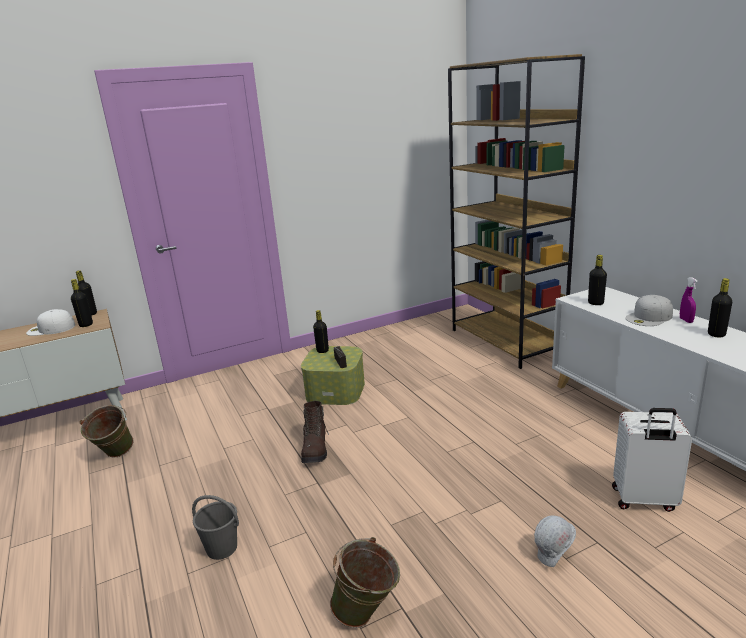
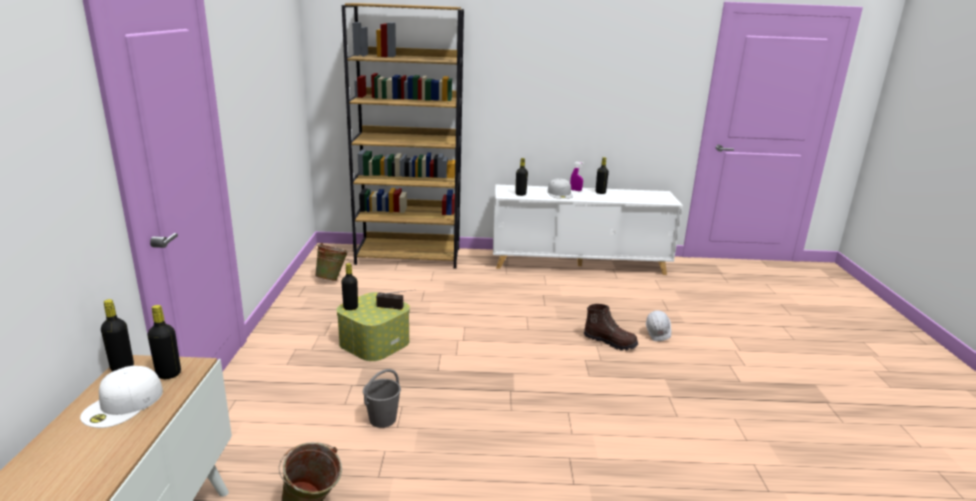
camera: 65 degrees left, 0 degrees up
grey bucket [192,495,239,560] -> grey bucket moved to [363,369,401,428]
brown boot [301,401,329,463] -> brown boot moved to [584,304,638,351]
green bucket [330,537,400,628] -> green bucket moved to [315,243,348,281]
white suitcase [612,408,692,512] -> none

